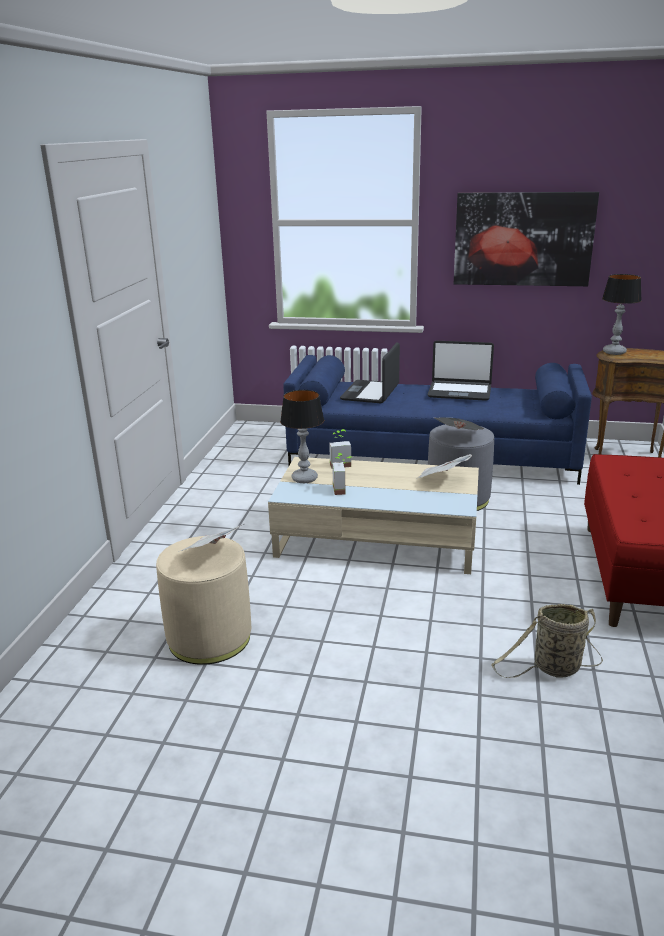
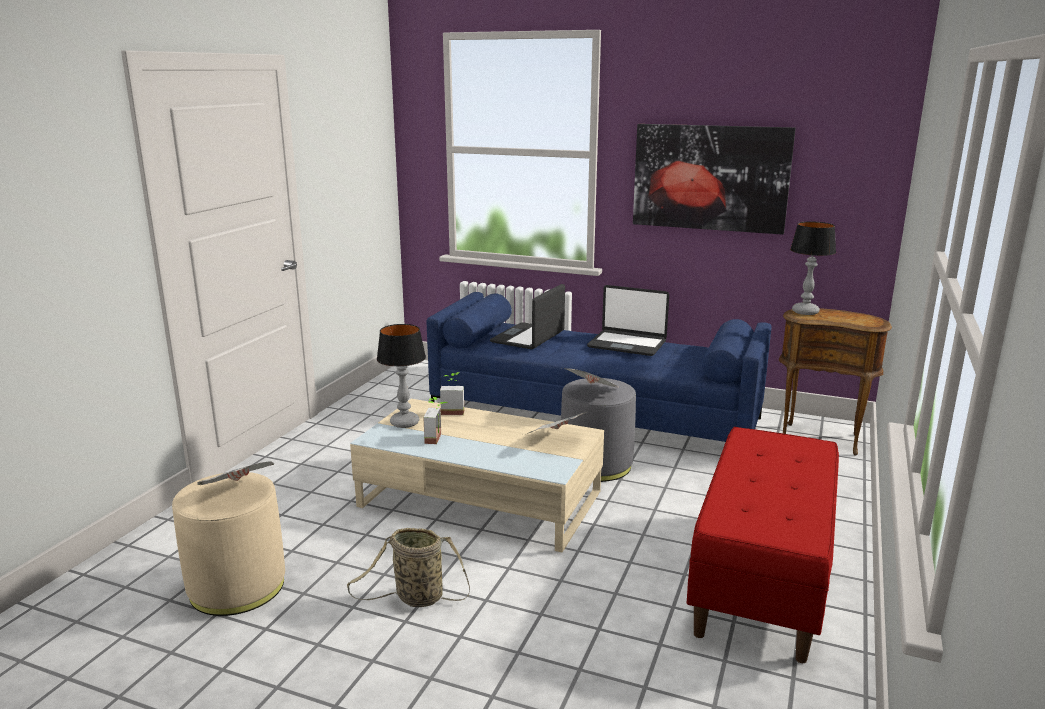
camera: 10 degrees right, 5 degrees down
basket [491,604,603,678] -> basket moved to [347,528,470,607]

